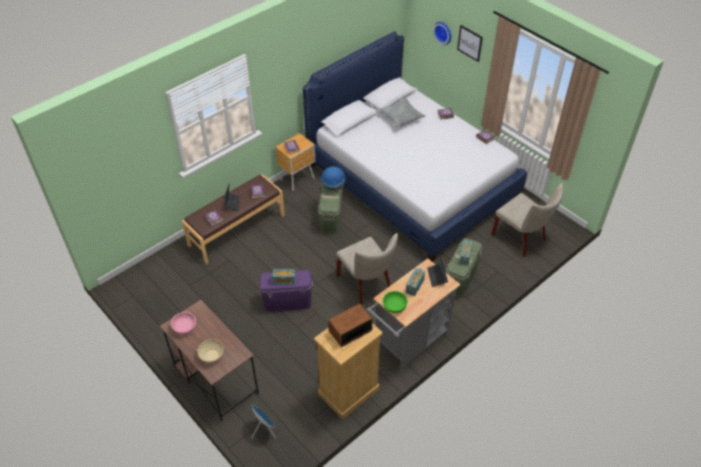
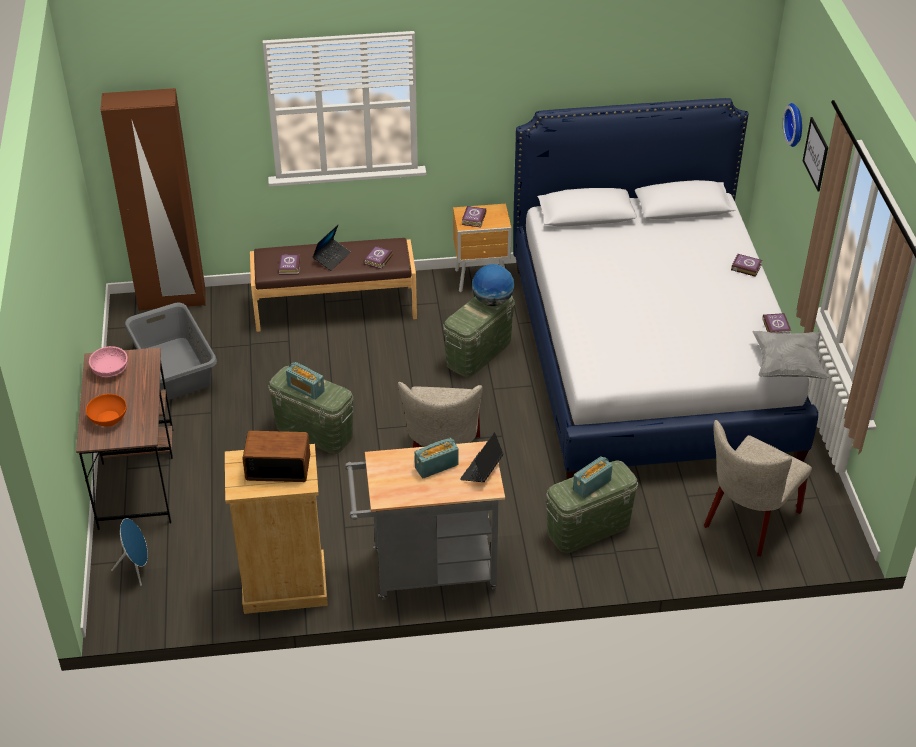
camera: 35 degrees right, 5 degrees down
beige bowl [197,339,224,363] -> orange bowl [86,394,127,427]
purple storage box [259,270,313,312] -> green storage box [268,366,355,454]
grey pillow [378,98,426,128] -> grey pillow moved to [753,331,829,379]
green bowl [383,291,408,313] -> none
beige chair [491,183,563,257] -> beige chair turned 45 degrees clockwise [704,420,812,556]
none -> brown wardrobe [100,88,205,311]
none -> grey laundry basket [125,302,217,400]

